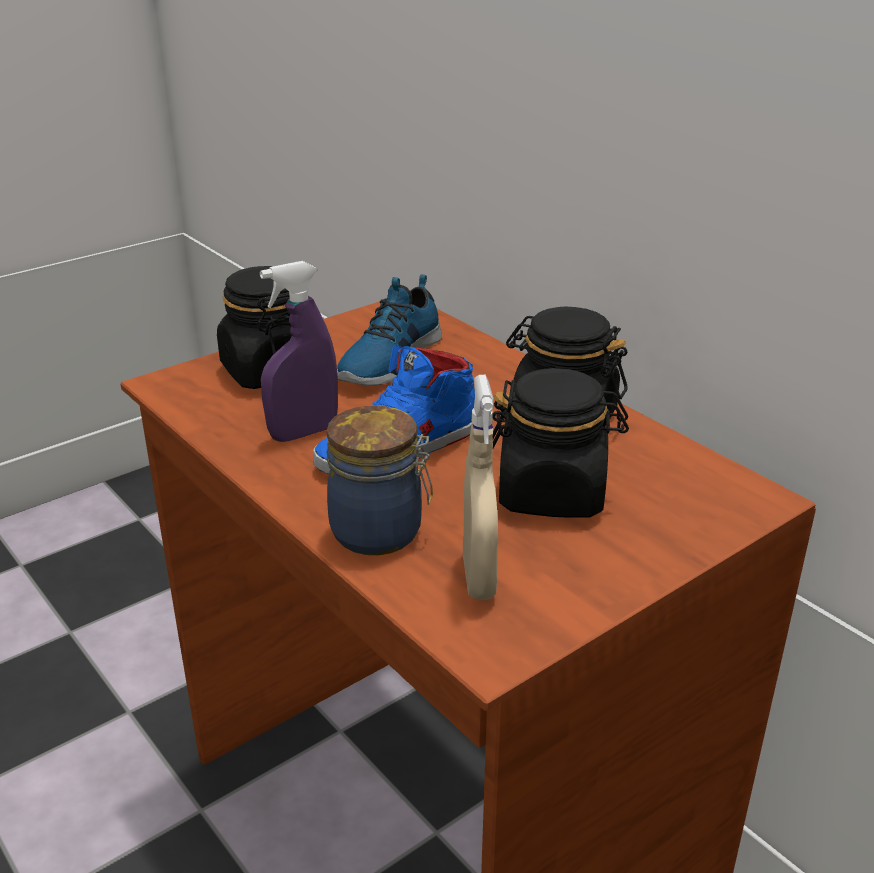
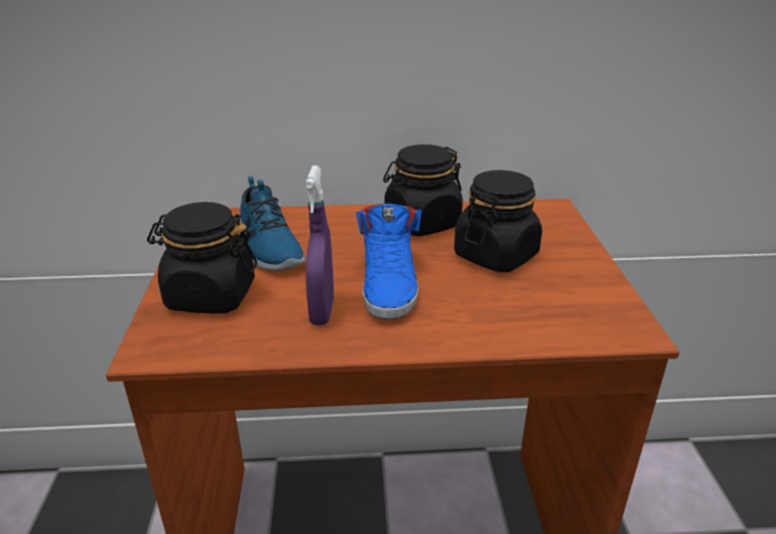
camera: 55 degrees left, 0 degrees up
jar [326,406,433,555] -> none
beige spray bottle [463,374,498,600] -> none

